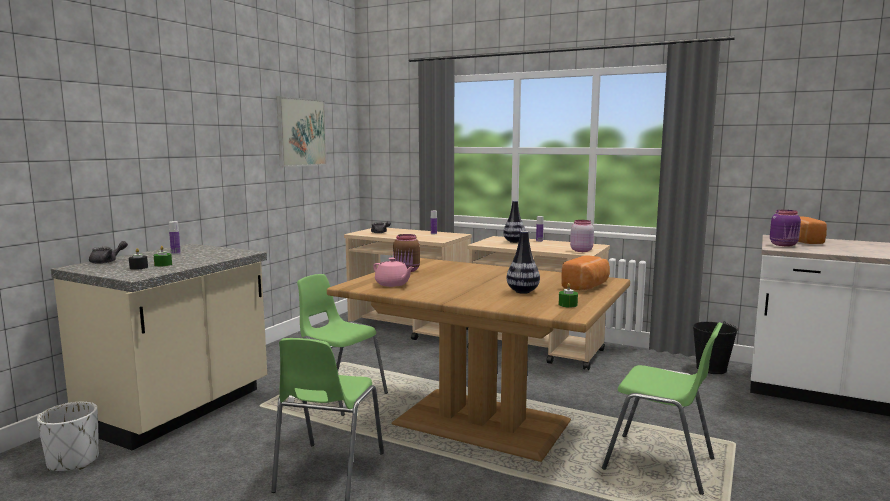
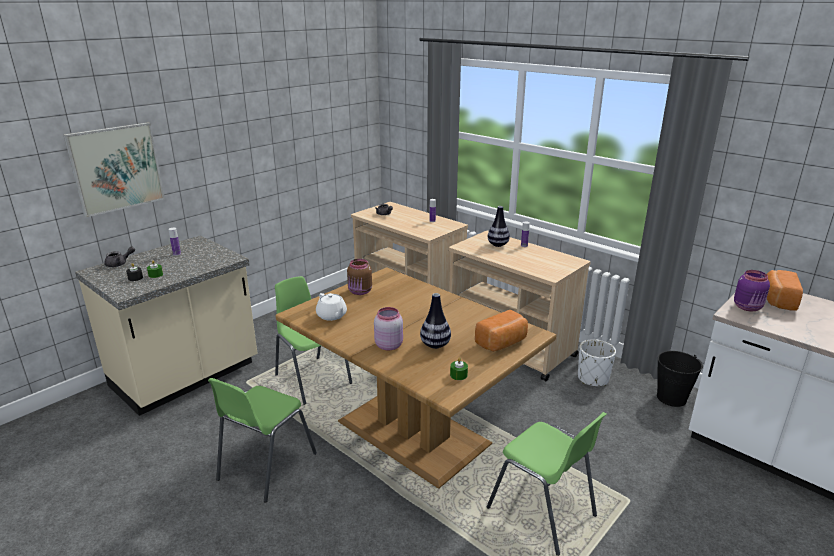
camera: 15 degrees right, 15 degrees up
white planter [37,401,99,471] -> white planter moved to [578,339,616,386]
picture [277,96,327,167] -> picture moved to [64,122,165,217]
pink teapot [373,258,414,287] -> white teapot [316,293,347,321]
pink jar [570,220,594,252] -> pink jar moved to [374,307,403,350]

